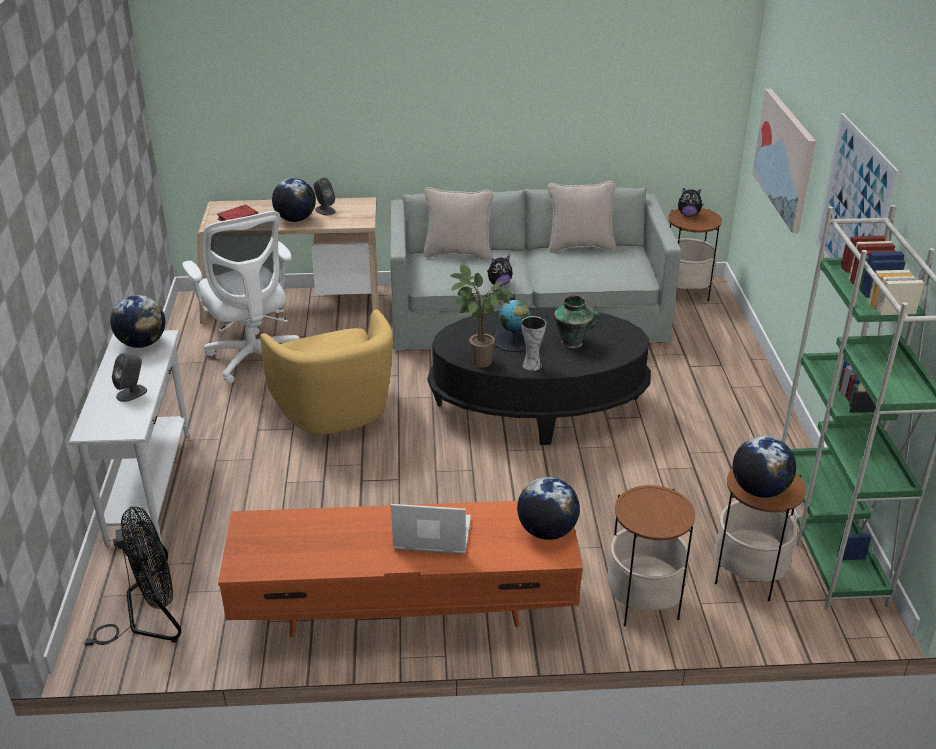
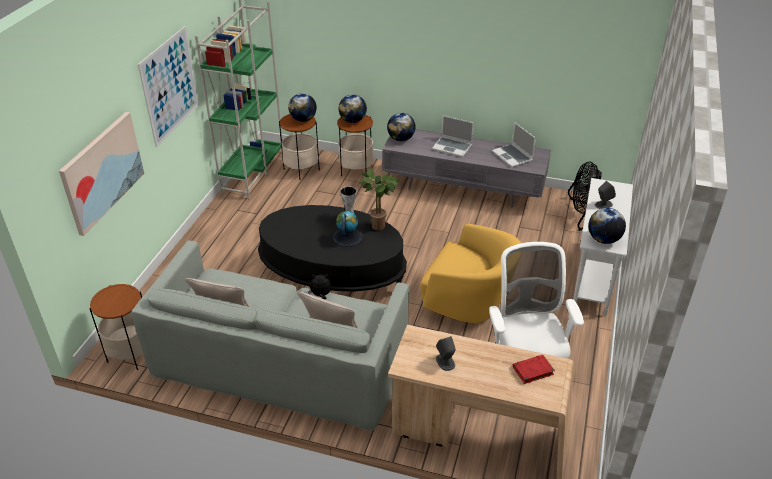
camera: 160 degrees left, 5 degrees up
orange tv stand [218,501,583,637] -> grey tv stand [382,129,551,207]
yellow armchair [260,310,393,435] -> yellow armchair turned 120 degrees clockwise [421,224,521,323]
globe [272,178,316,222] -> globe moved to [339,94,367,123]
vase [554,295,601,348] -> none
plush toy [678,188,703,217] -> none
none -> laptop [492,122,536,167]

